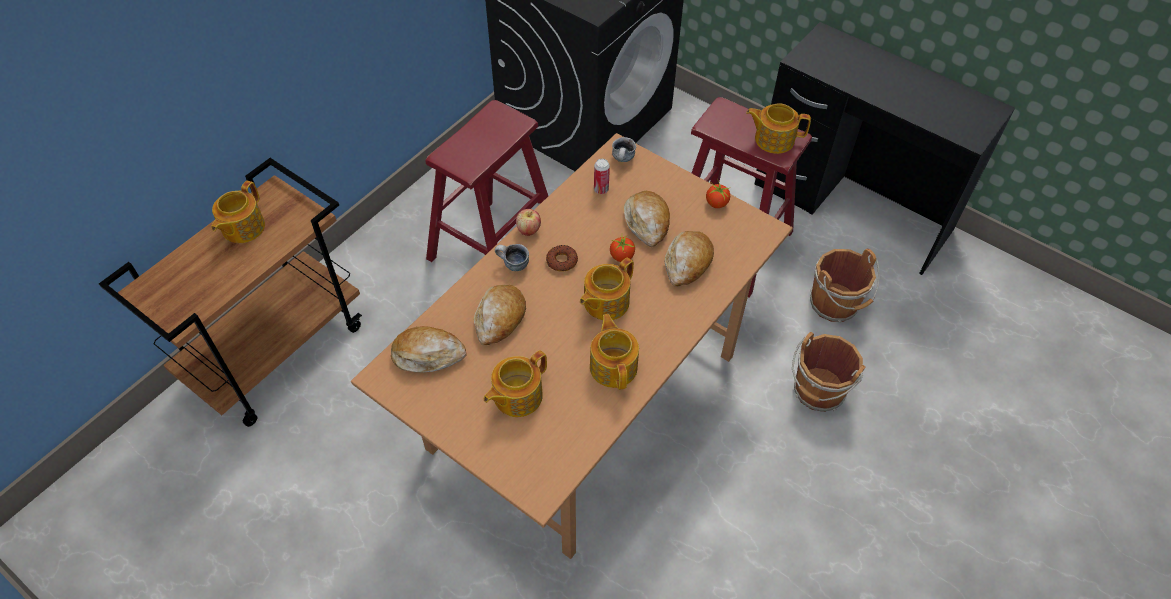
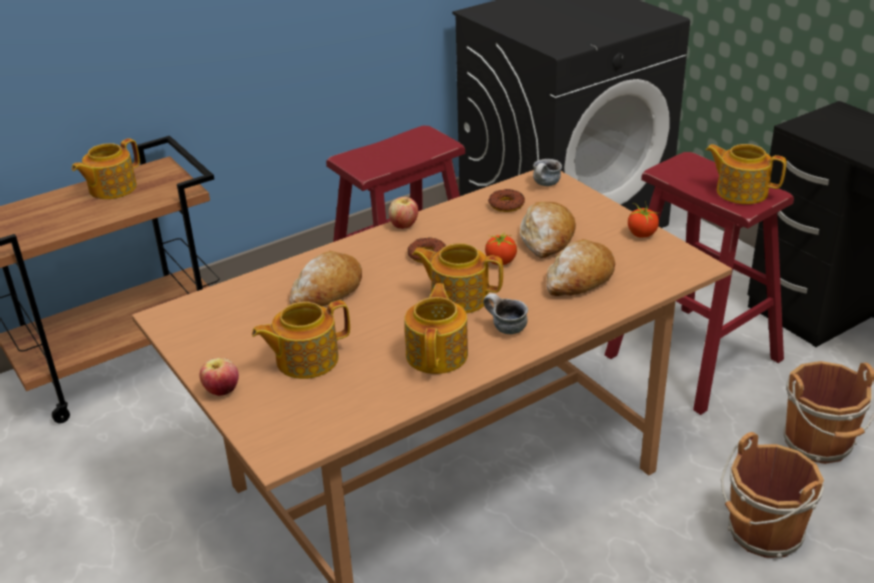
camera: 20 degrees right, 20 degrees down
bread [391,326,466,372] -> none
mug [495,244,529,271] -> mug moved to [483,293,528,334]
teapot [580,257,634,320] -> teapot turned 45 degrees clockwise [412,243,503,314]
can [594,159,610,194] -> donut [489,189,525,212]
none -> apple [199,358,239,396]

